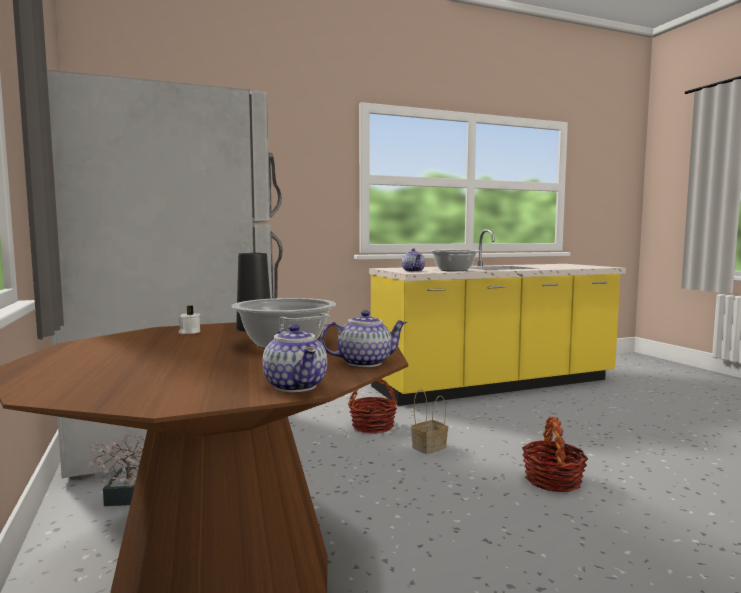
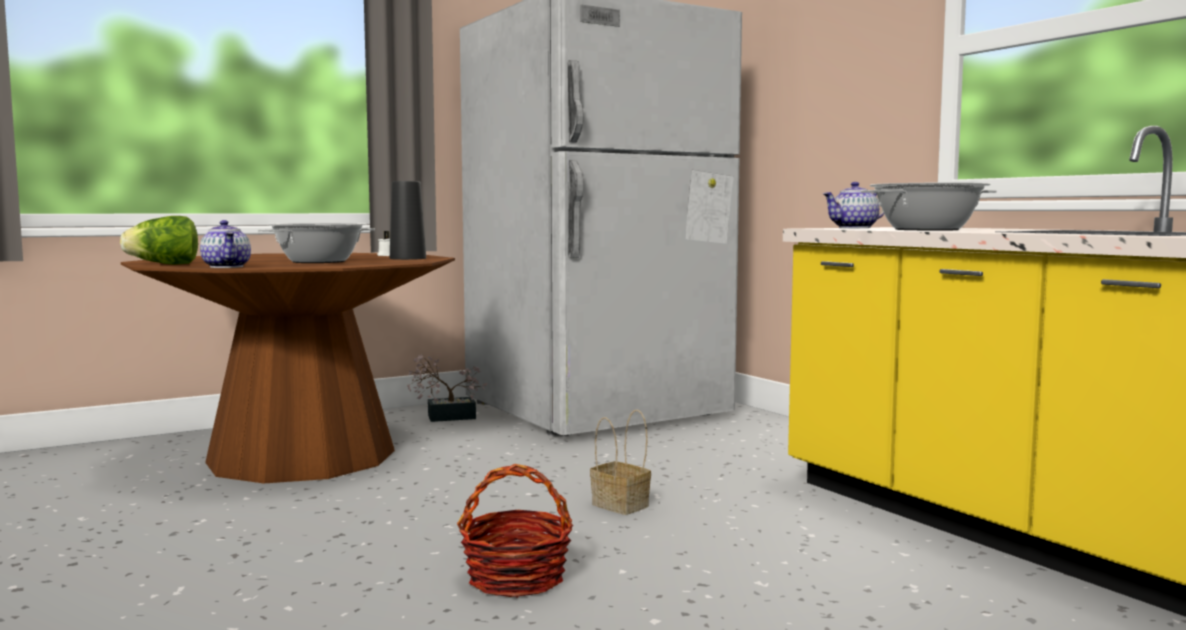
camera: 80 degrees right, 0 degrees up
teapot [262,324,327,392] -> lettuce [120,216,198,265]
basket [348,379,397,434] -> none

